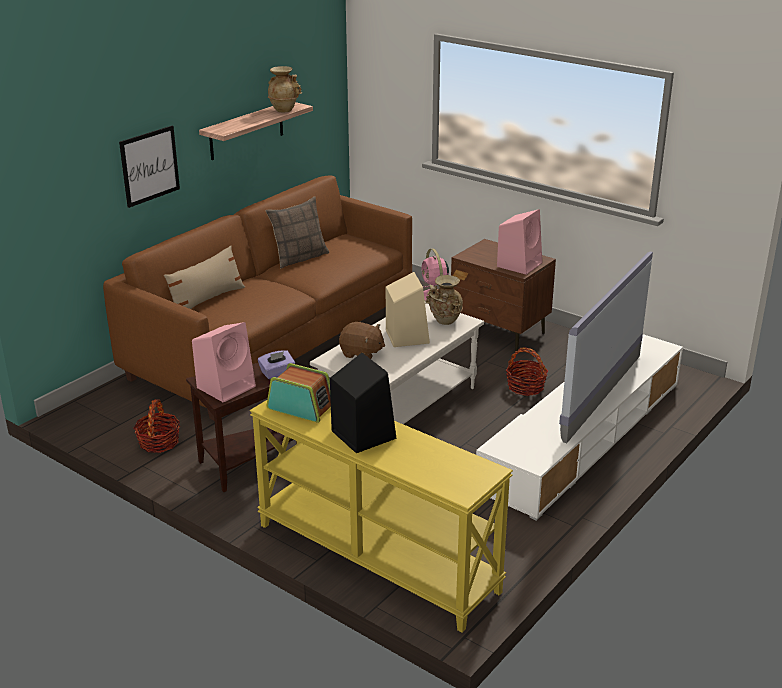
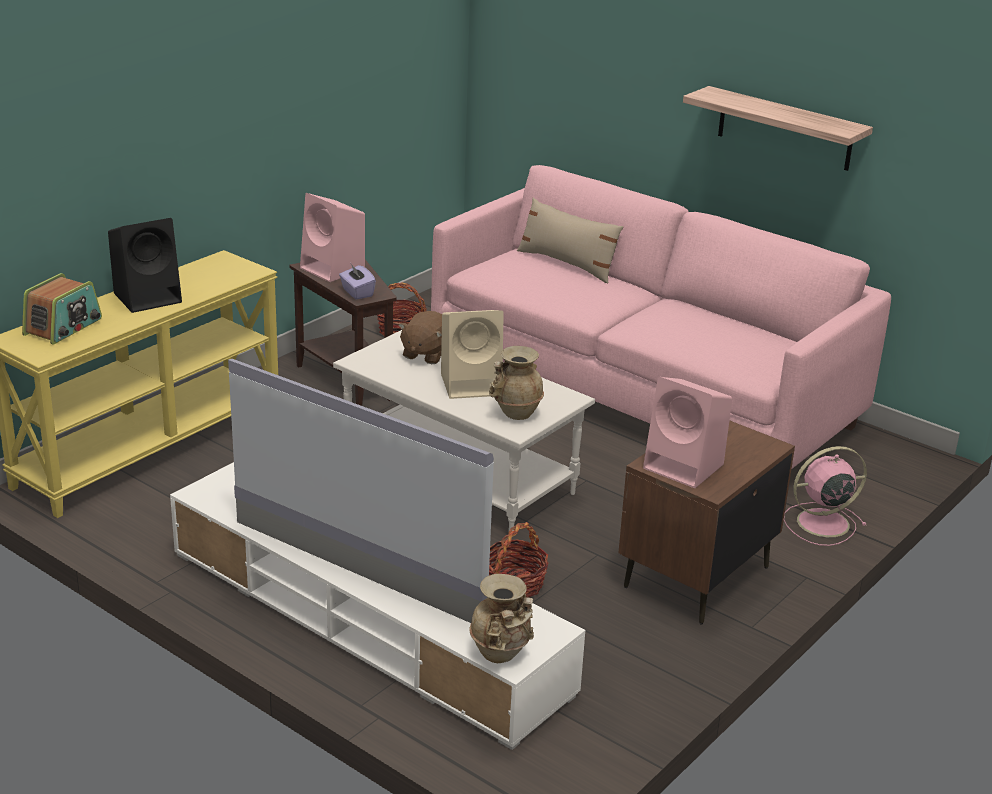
camera: 90 degrees right, 0 degrees up
brown sofa [103,176,412,420] -> pink sofa [431,165,891,468]
picture [119,126,180,208] -> none
pillow [266,196,329,268] -> none
radio [266,363,331,423] -> radio moved to [22,273,102,344]
beige vase [268,66,302,112] -> beige vase moved to [469,574,534,663]

